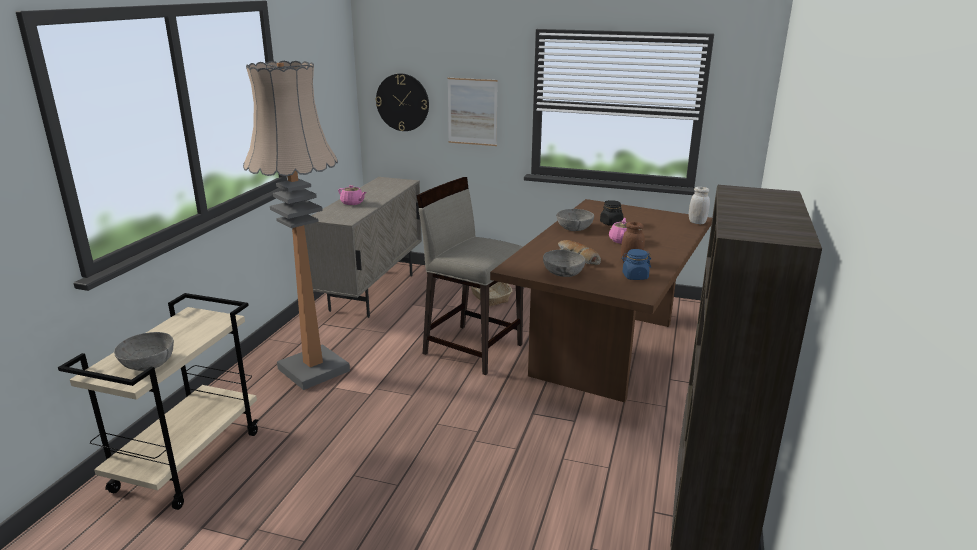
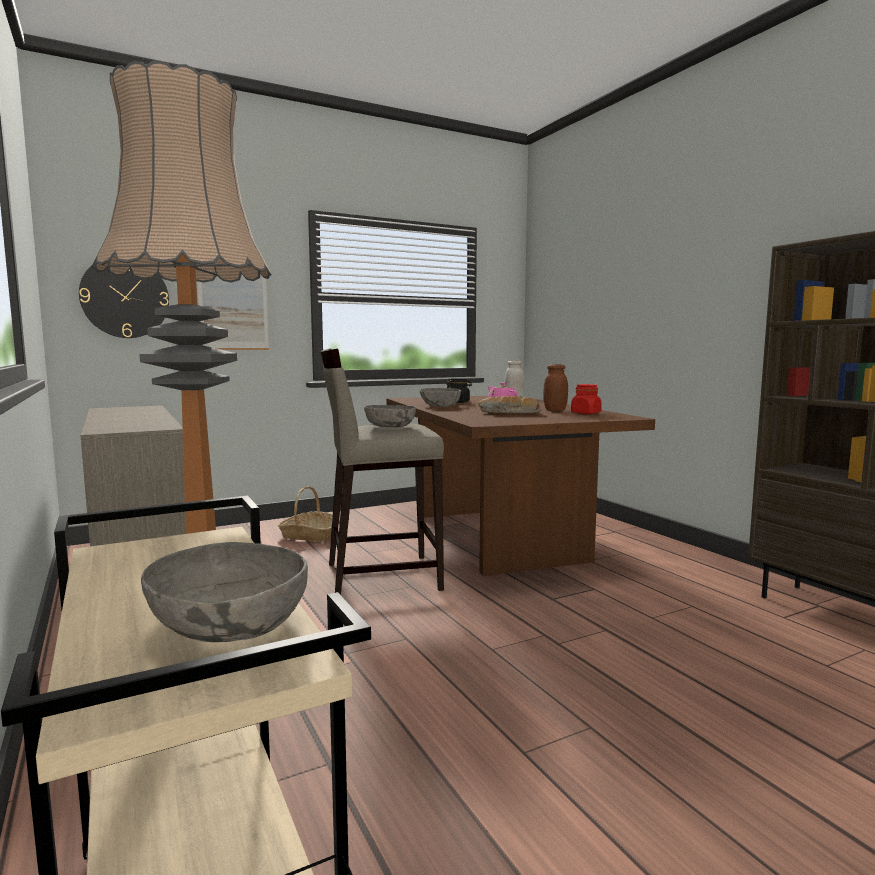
camera: 45 degrees left, 15 degrees down
pink teapot [338,185,367,205] -> none
grey bowl [543,250,585,277] -> grey bowl moved to [364,405,416,427]
blue jar [622,249,651,280] -> red jar [571,384,602,414]

